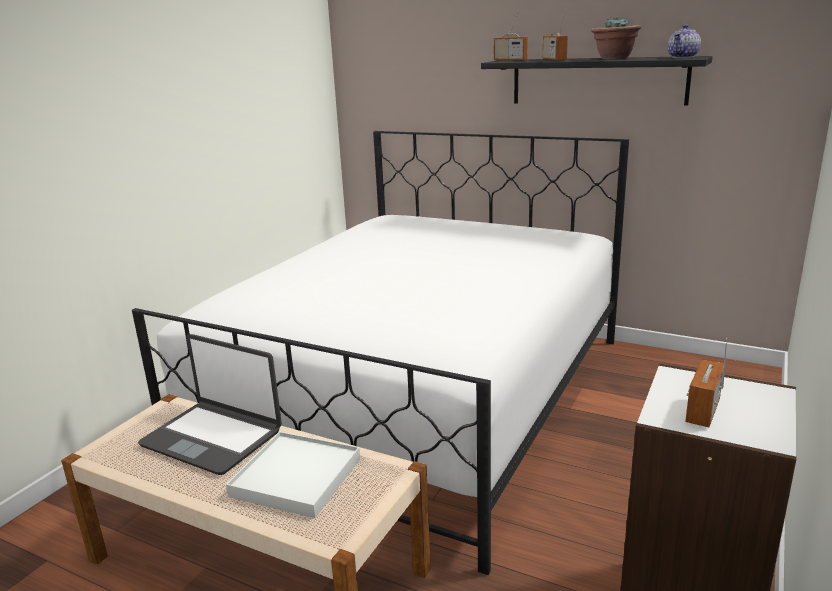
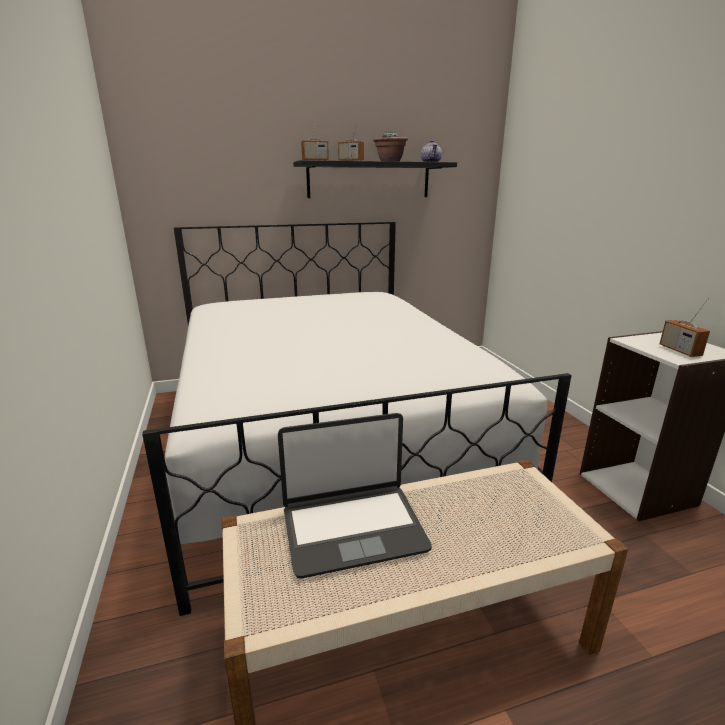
camera: 45 degrees left, 0 degrees up
white tray [226,431,360,518] -> none

